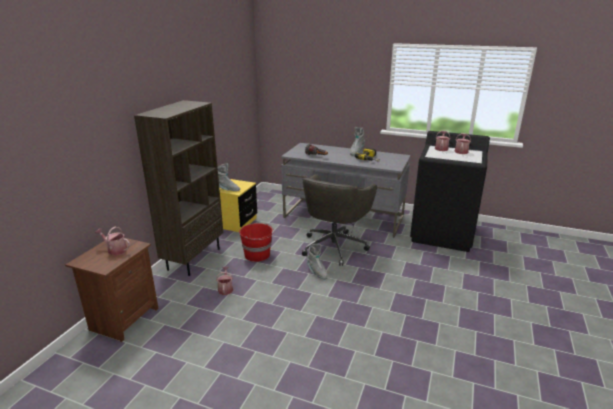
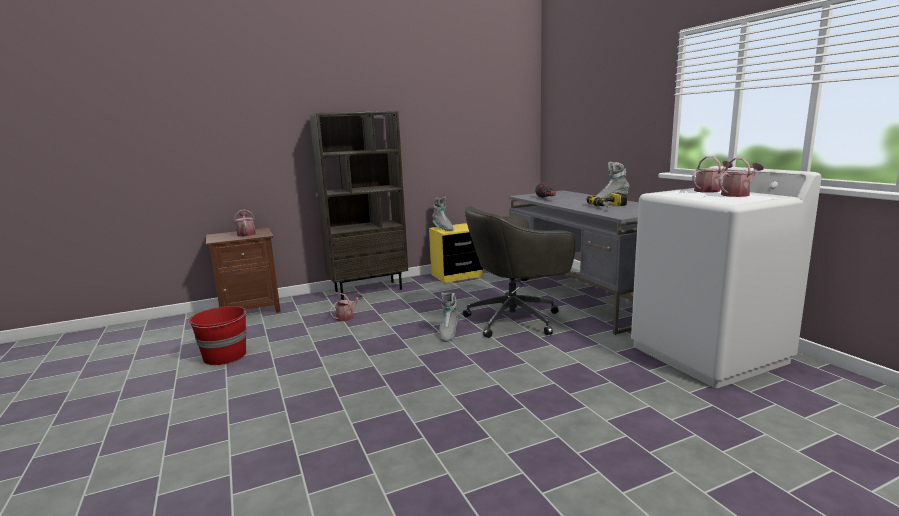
camera: 45 degrees right, 10 degrees down
red bucket [239,223,274,262] -> red bucket moved to [188,306,247,365]
black washing machine [410,131,490,252] -> white washing machine [631,166,821,388]

